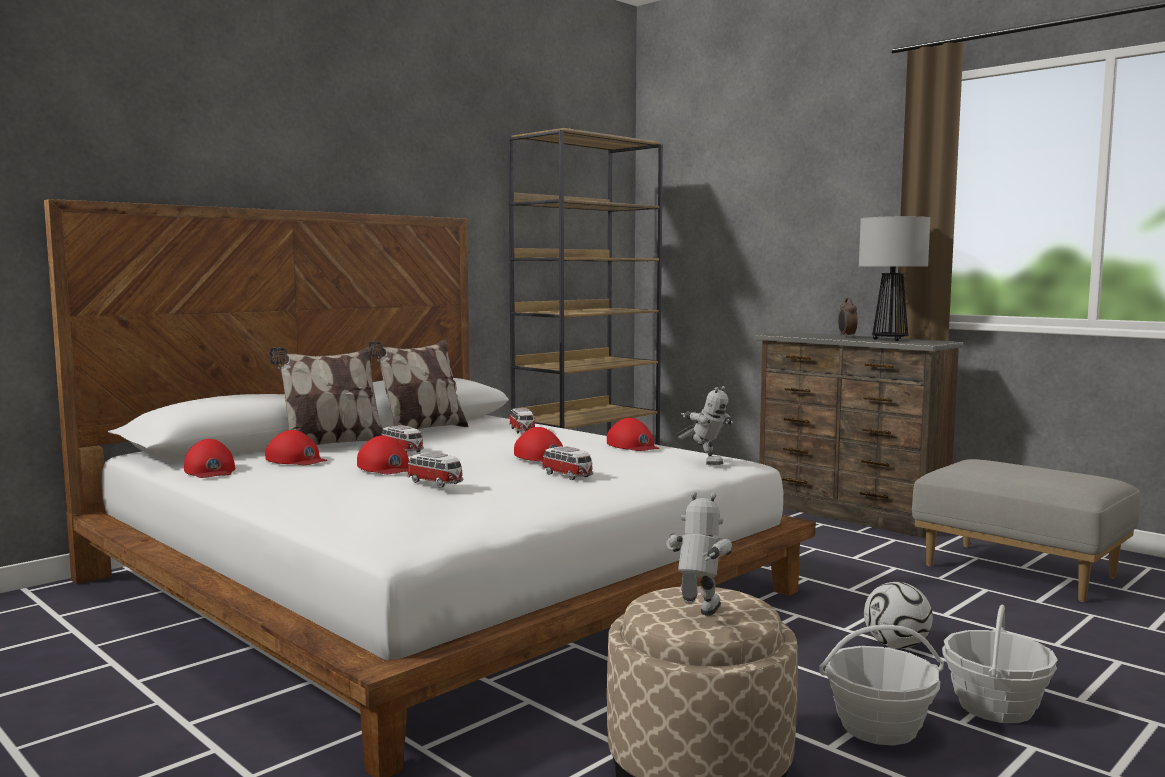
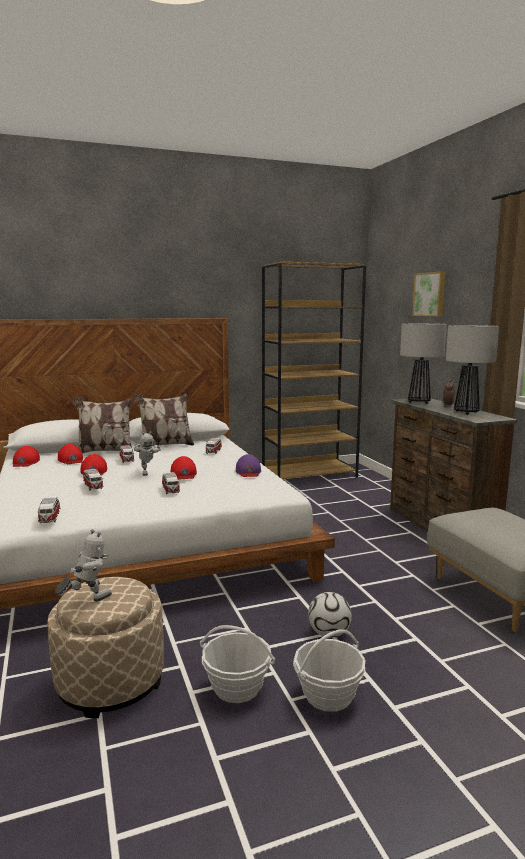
camera: 25 degrees right, 5 degrees up
red cap [607,418,659,451] -> purple cap [236,454,261,477]
toy robot [676,386,733,465] -> toy robot moved to [134,431,161,476]
none -> toy car [38,497,61,523]
none -> table lamp [400,323,447,404]
none -> picture [412,271,445,316]

